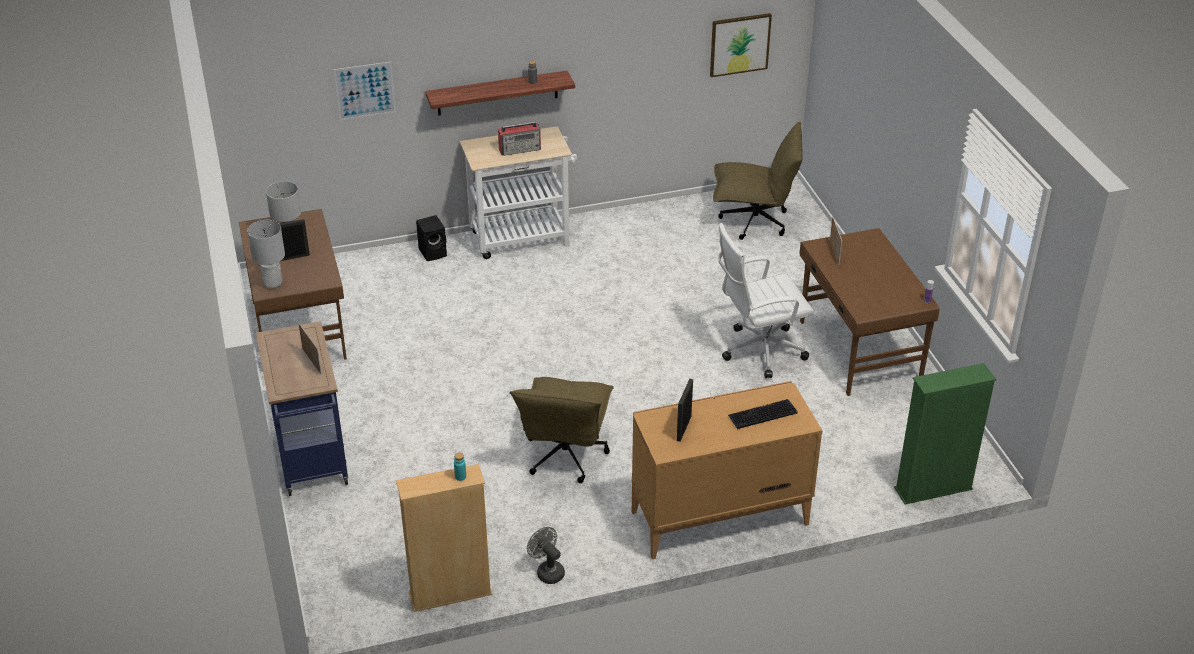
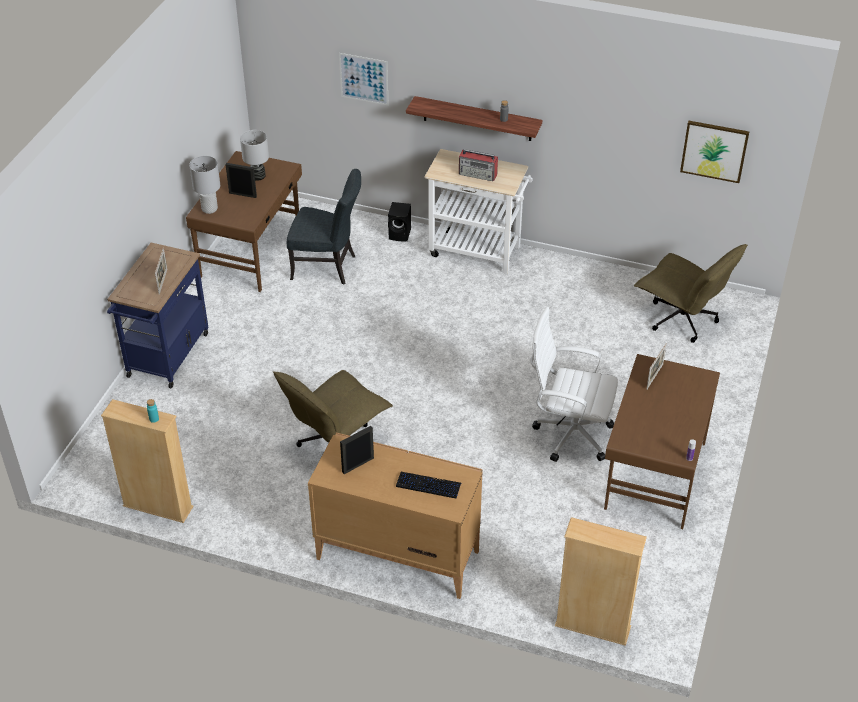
camera: 35 degrees right, 5 degrees up
grey fan [527,527,565,584] -> none
green bookcase [894,363,996,505] -> beige bookcase [555,517,647,646]
none -> grey chair [287,169,361,285]

